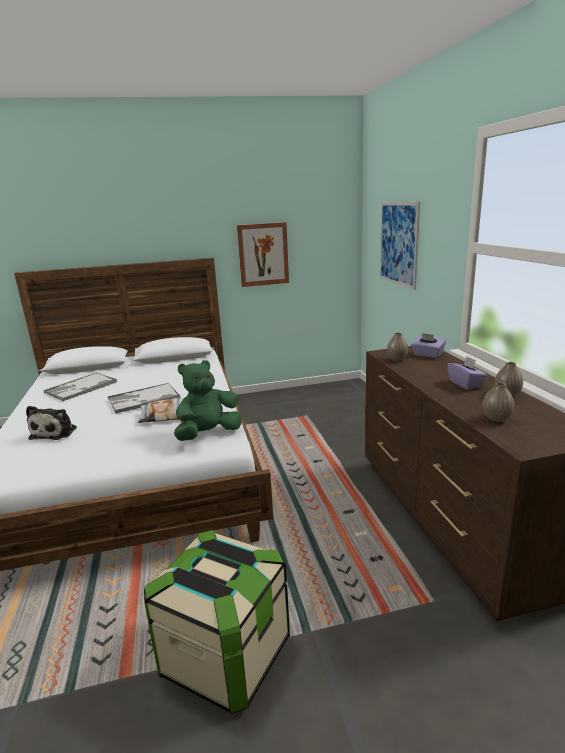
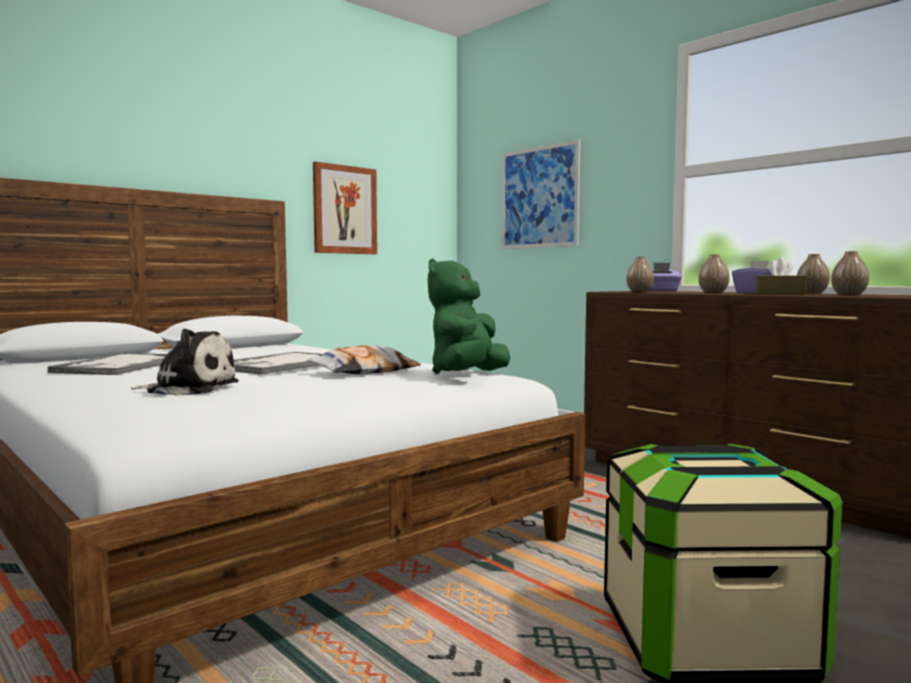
camera: 30 degrees left, 15 degrees down
plush toy [26,406,77,440] -> plush toy turned 60 degrees counterclockwise [131,329,239,396]
none -> vase [699,254,730,294]
none -> brown tissue box [756,257,807,295]

